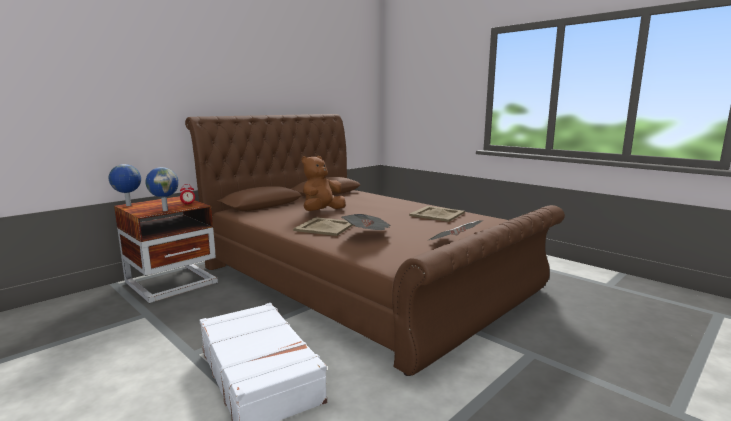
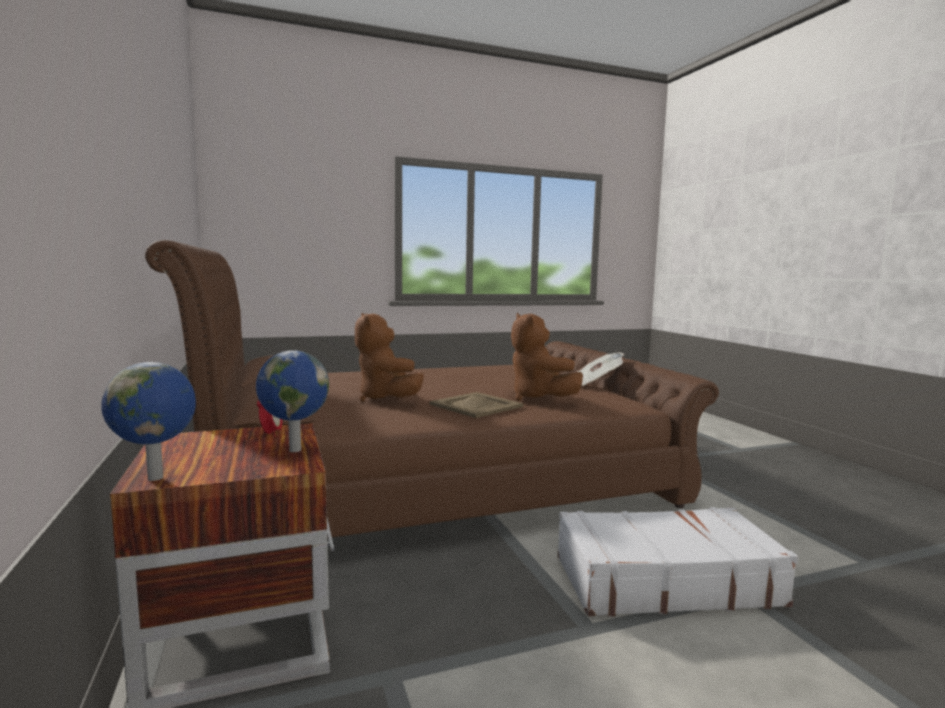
camera: 65 degrees left, 5 degrees down
newspaper [341,214,390,230] -> brown plush toy [511,313,583,401]
beige tray [409,206,465,222] -> none

